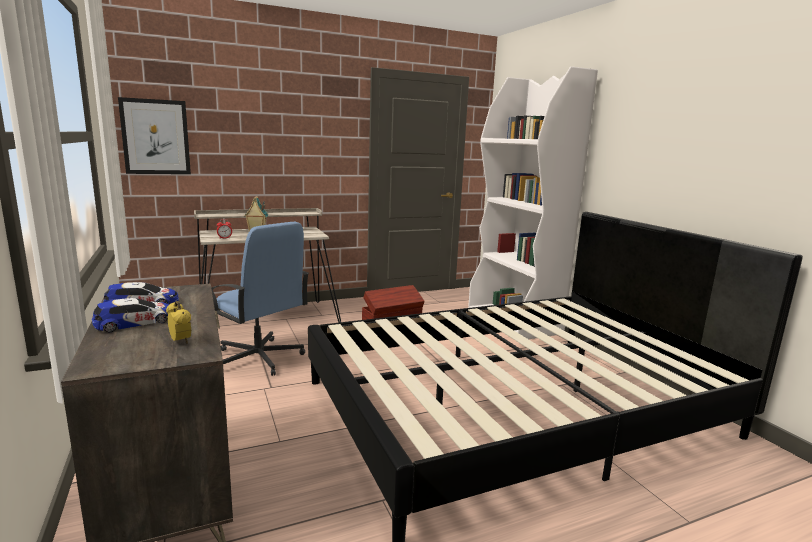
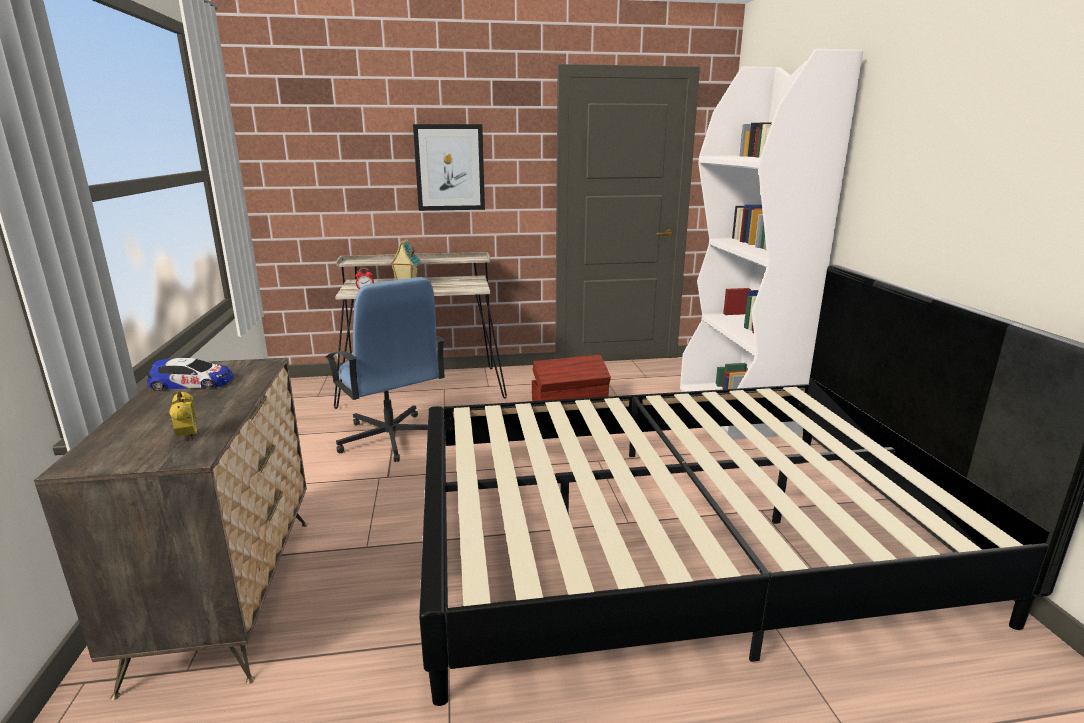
camera: 15 degrees right, 5 degrees up
toy car [92,298,169,333] -> none
picture [118,97,191,174] -> picture moved to [413,124,485,211]

